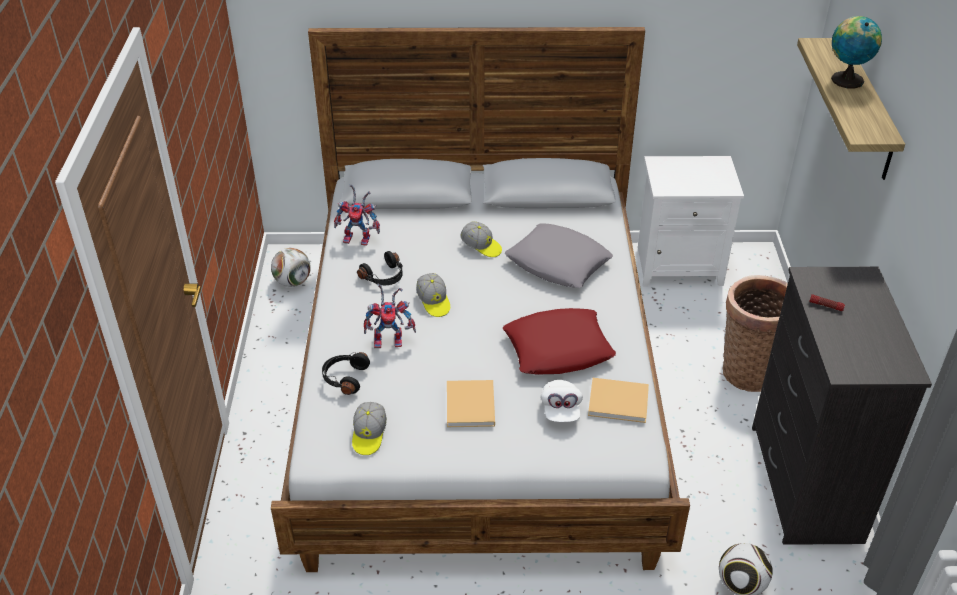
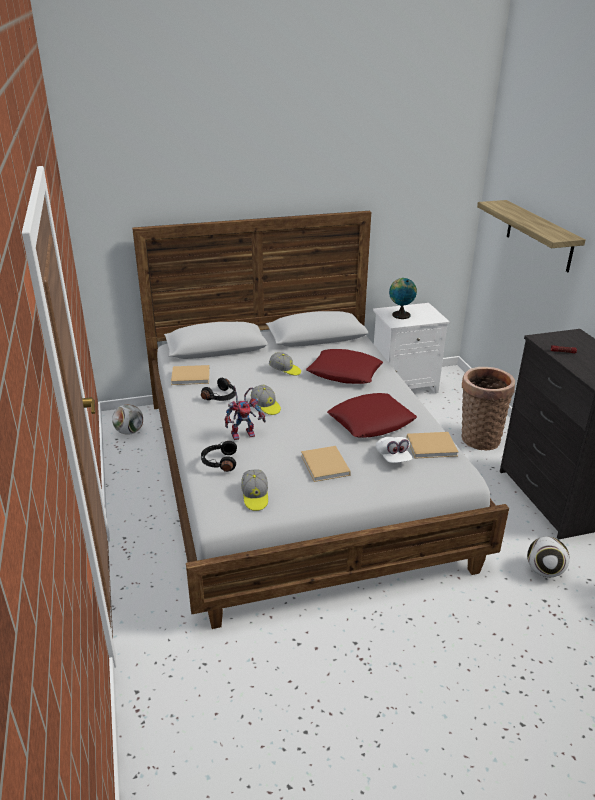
camera: 15 degrees left, 10 degrees down
toy robot [334,184,380,246] -> beige book [171,365,210,385]
grey pillow [505,224,613,288] -> red pillow [306,349,383,384]
globe [831,16,882,89] -> globe moved to [389,278,417,319]

